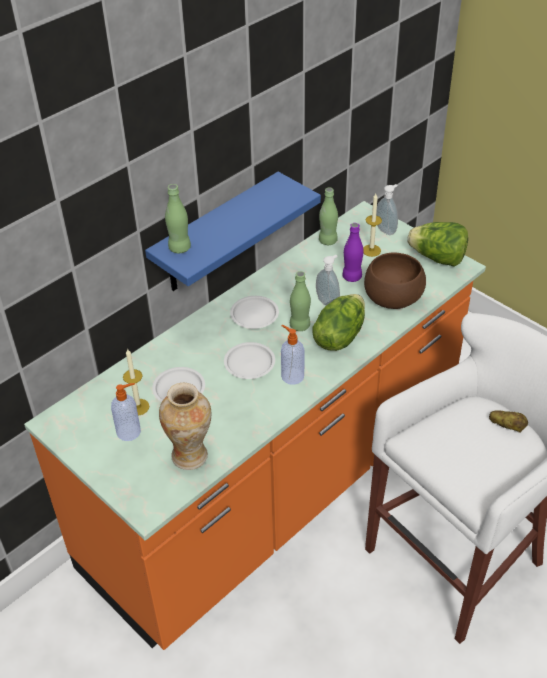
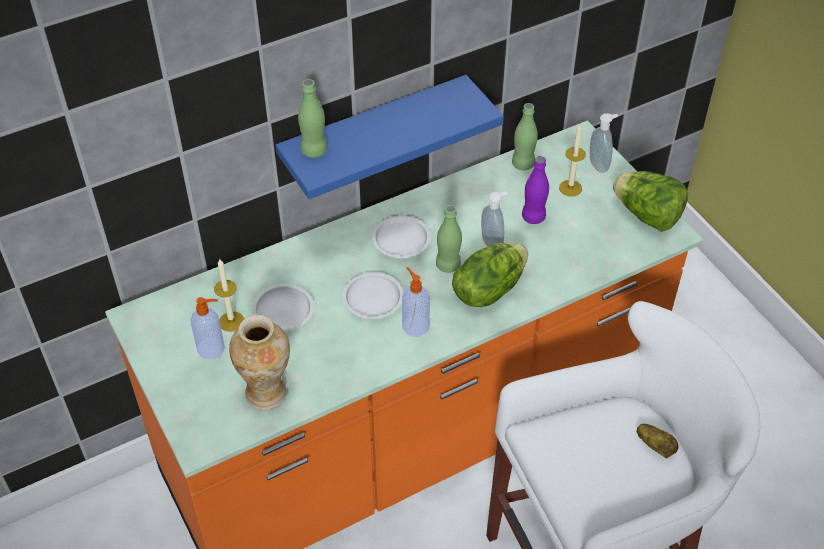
camera: 15 degrees right, 5 degrees up
brown bowl [364,253,426,309] -> none

